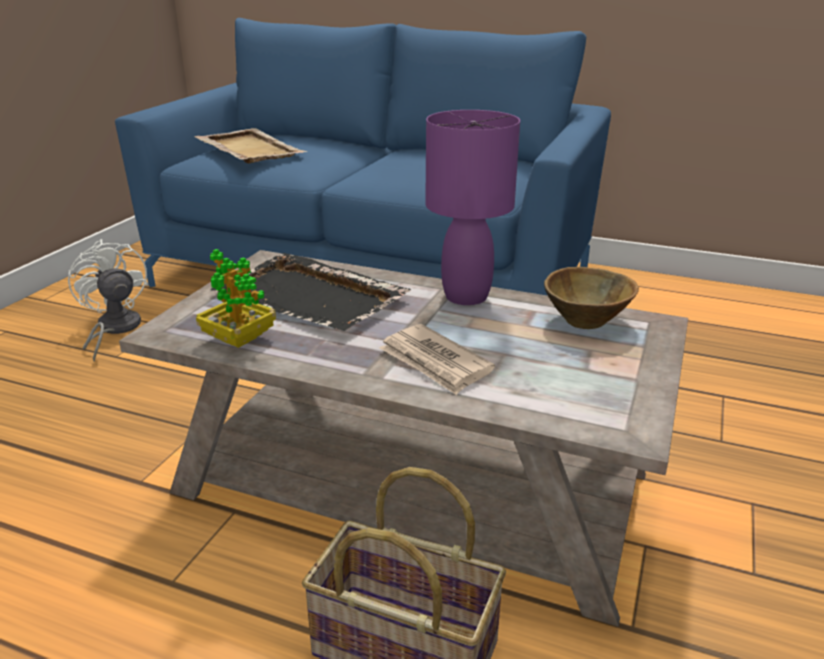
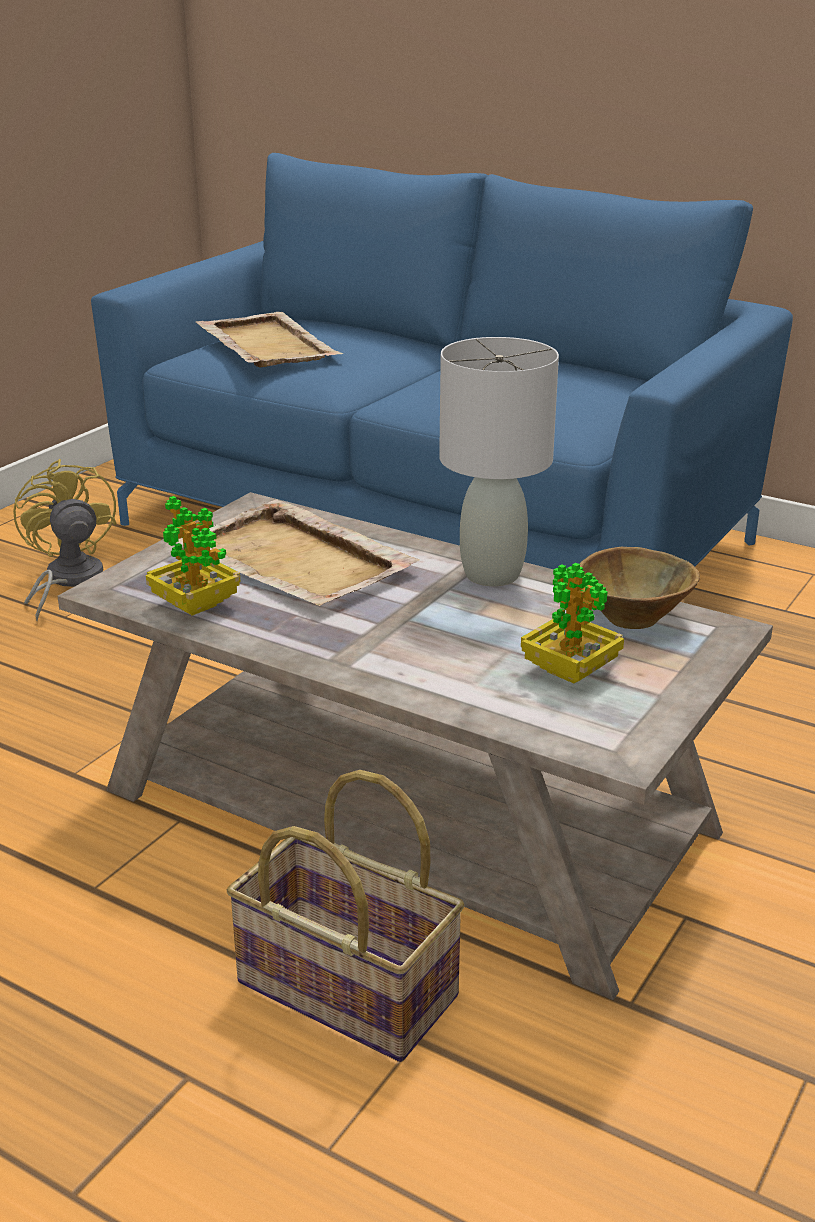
camera: 10 degrees right, 0 degrees up
white fan [68,239,148,362] -> yellow fan [13,459,116,621]
black tray [211,253,411,331] -> beige tray [176,499,420,606]
newspaper [379,324,495,395] -> none
purple table lamp [425,110,520,305] -> grey table lamp [439,337,559,586]
none -> potted plant [521,563,624,683]

